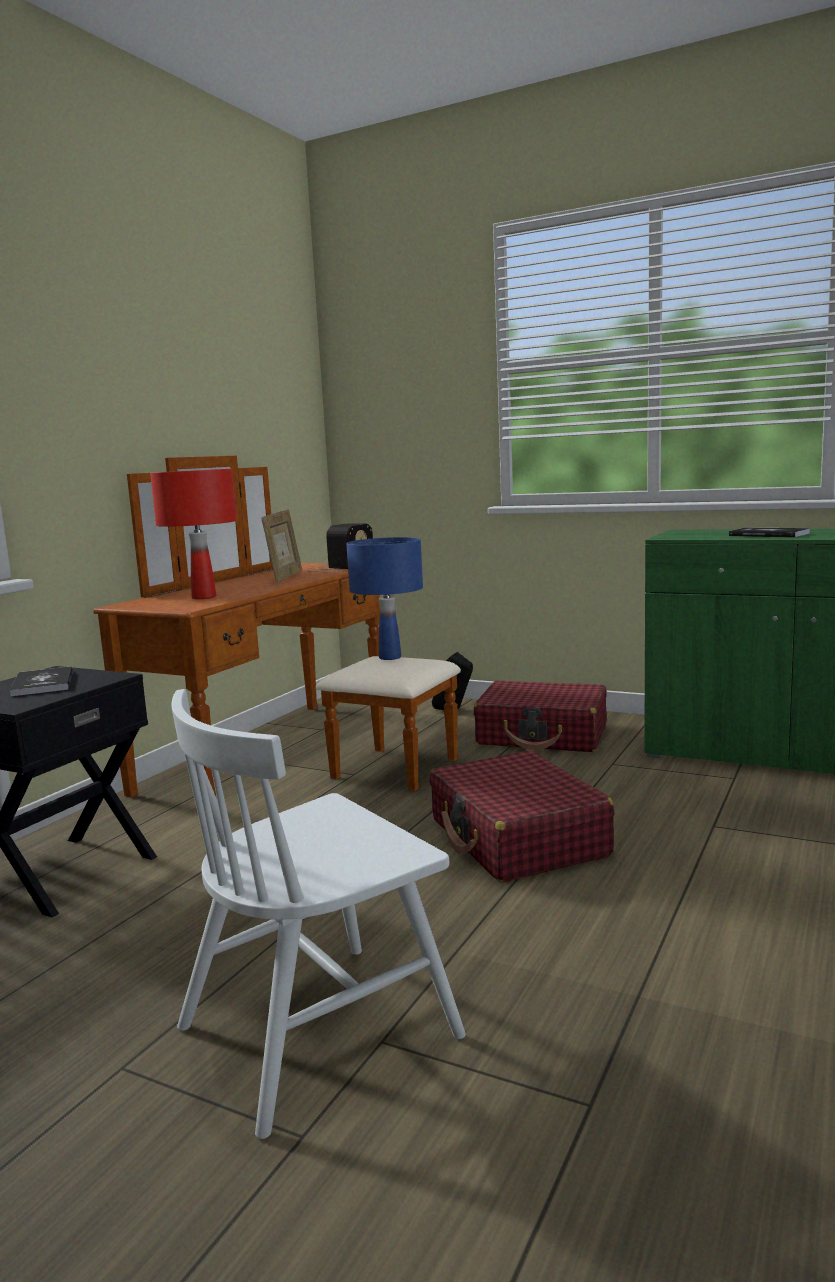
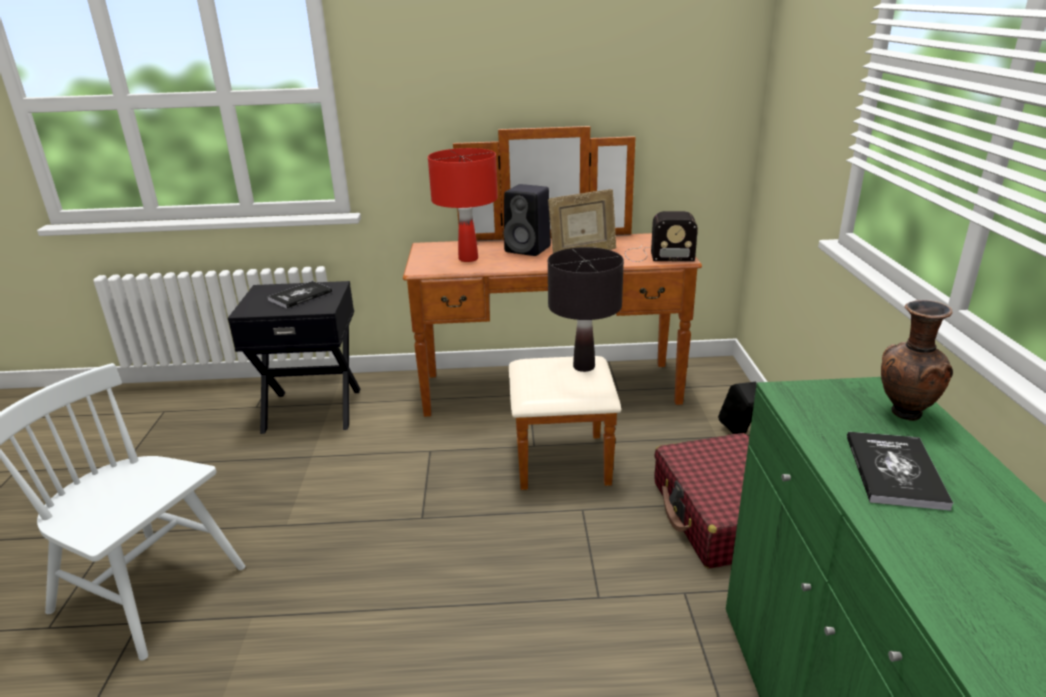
camera: 60 degrees right, 15 degrees up
blue table lamp [346,537,423,660] -> black table lamp [548,247,624,372]
red suitcase [430,750,615,883] -> none
none -> black speaker [504,184,551,256]
none -> brown vase [881,300,953,421]

